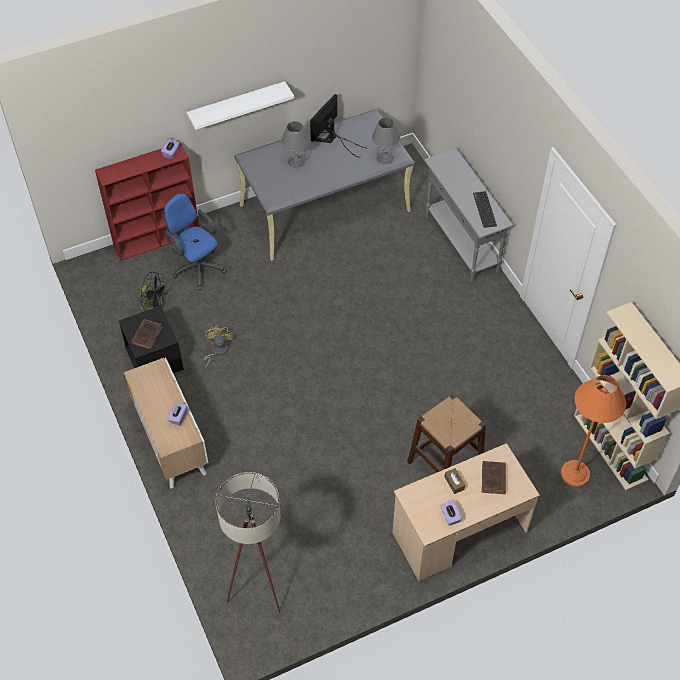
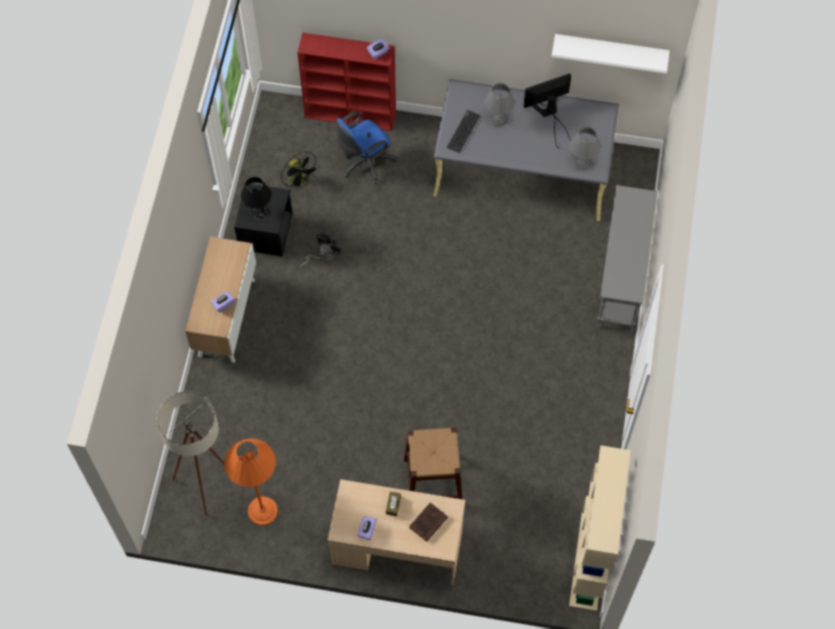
camera: 35 degrees right, 10 degrees up
brown book [131,319,162,349] -> black table lamp [241,177,271,219]
blue office chair [164,193,227,290] -> blue office chair turned 120 degrees counterclockwise [336,111,398,184]
white shelf [187,81,294,130] -> white shelf moved to [552,34,670,74]
yellow fan [204,325,233,369] -> black fan [301,234,342,266]
keyboard [473,191,497,228] -> keyboard moved to [447,110,480,153]
orange floor lamp [561,375,626,487] -> orange floor lamp moved to [224,438,278,525]

